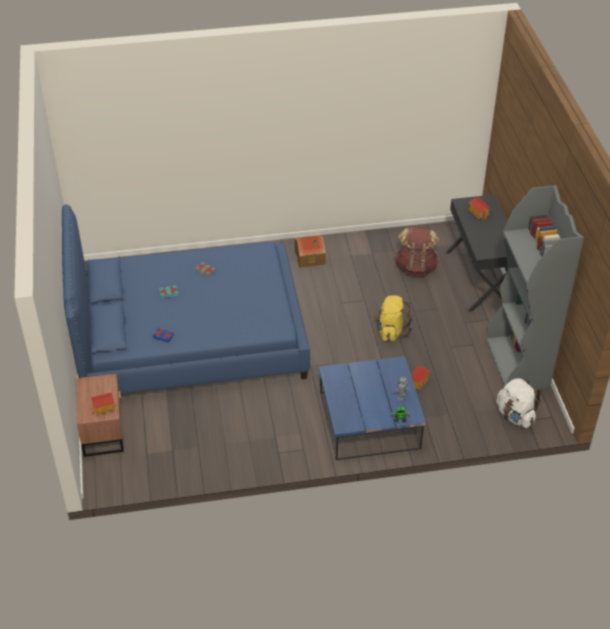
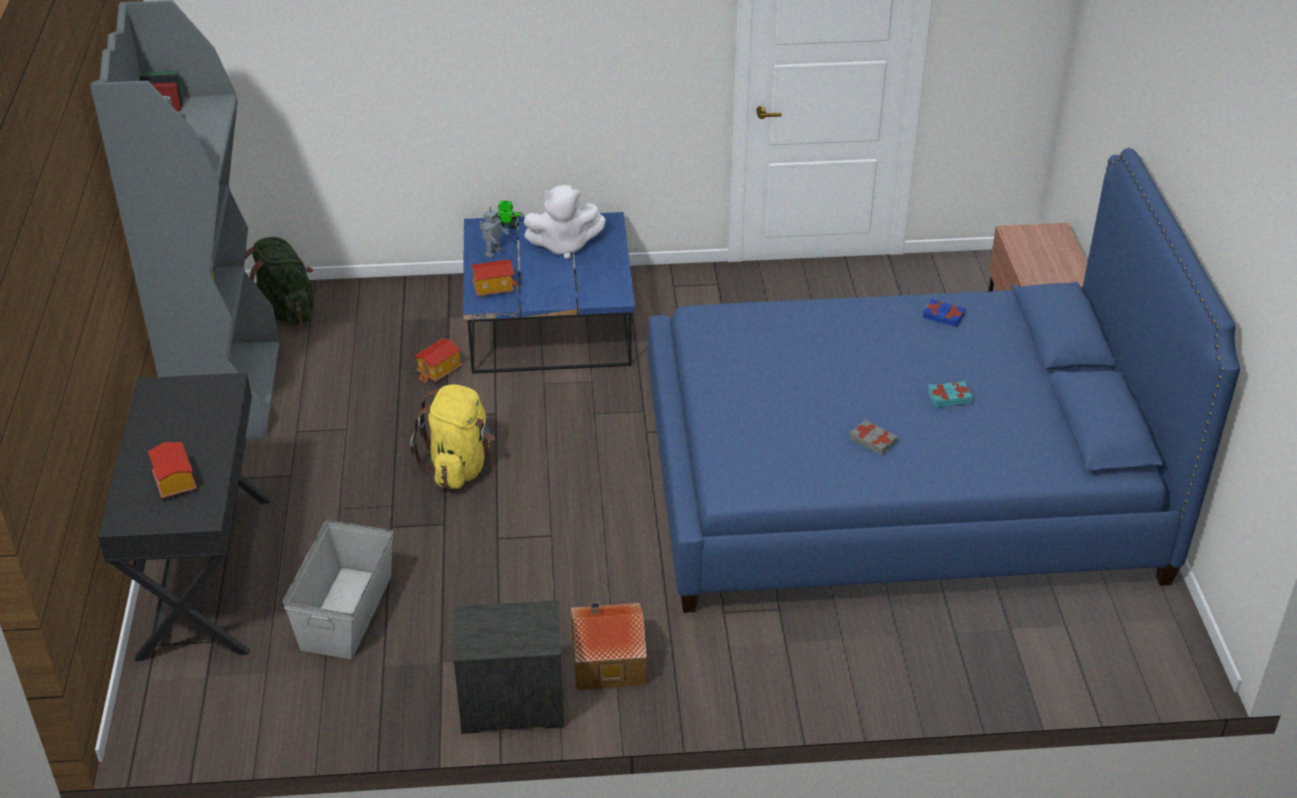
camera: 175 degrees left, 5 degrees down
toy house [91,392,116,415] -> toy house moved to [471,259,518,297]
brown backpack [395,227,439,277] -> grey storage box [283,520,393,659]
white backpack [496,378,541,428] -> green backpack [245,237,314,325]
none -> nightstand [453,600,564,734]
none -> white plush toy [524,185,606,259]

